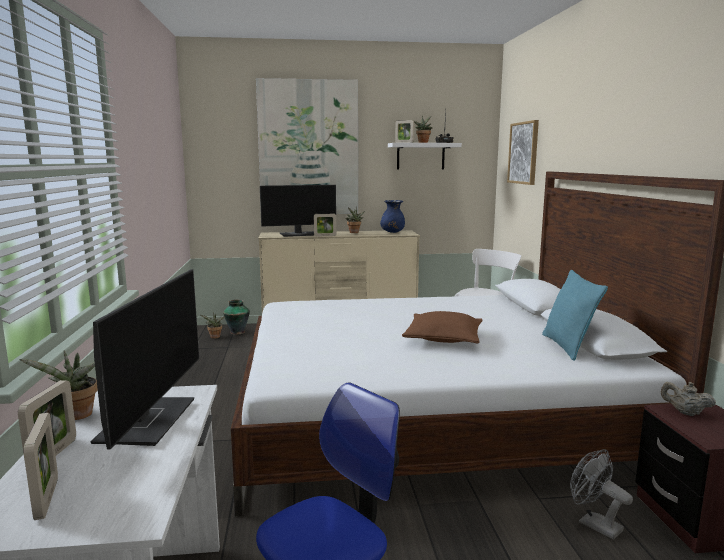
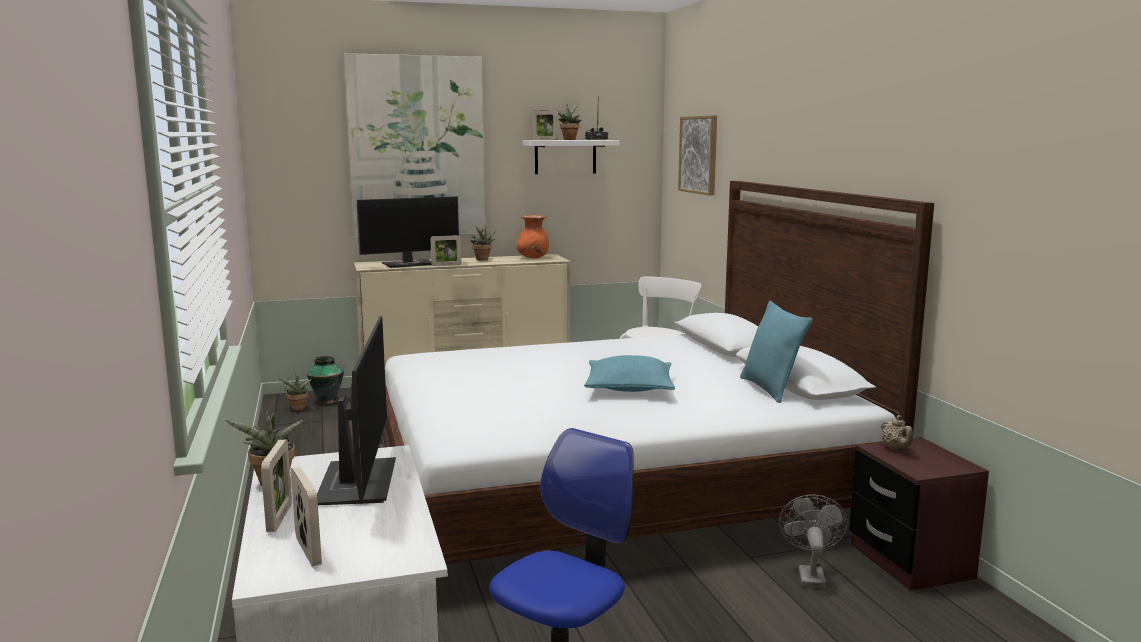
camera: 10 degrees left, 0 degrees up
blue vase [380,200,405,233] -> orange vase [517,215,549,258]
brown pillow [402,311,483,343] -> turquoise pillow [584,355,675,392]
grey fan [570,449,633,540] -> grey fan turned 60 degrees clockwise [779,494,848,588]
beige teapot [661,382,716,416] -> beige teapot turned 120 degrees counterclockwise [881,415,913,450]

